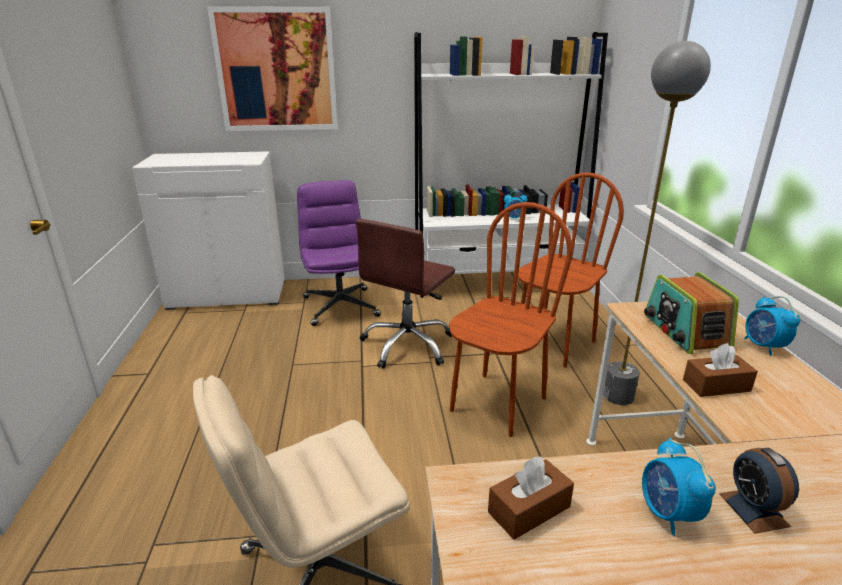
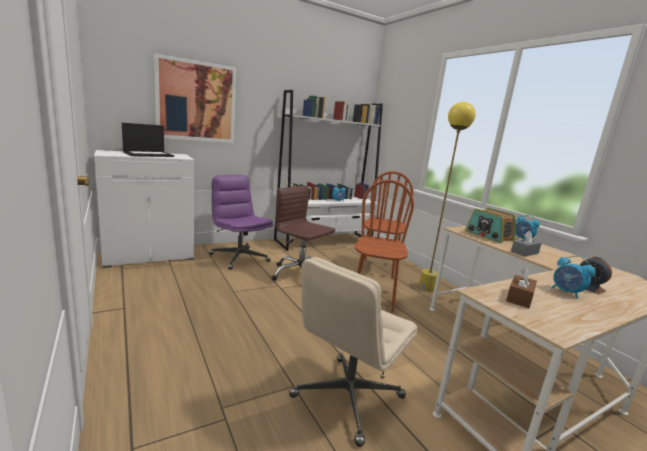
camera: 25 degrees left, 10 degrees down
brown office chair [356,219,455,369] -> brown office chair turned 120 degrees clockwise [271,186,335,281]
grey floor lamp [603,41,711,405] -> yellow floor lamp [419,102,476,292]
brown tissue box [683,343,758,397] -> grey tissue box [511,231,542,257]
none -> laptop [122,123,174,157]

